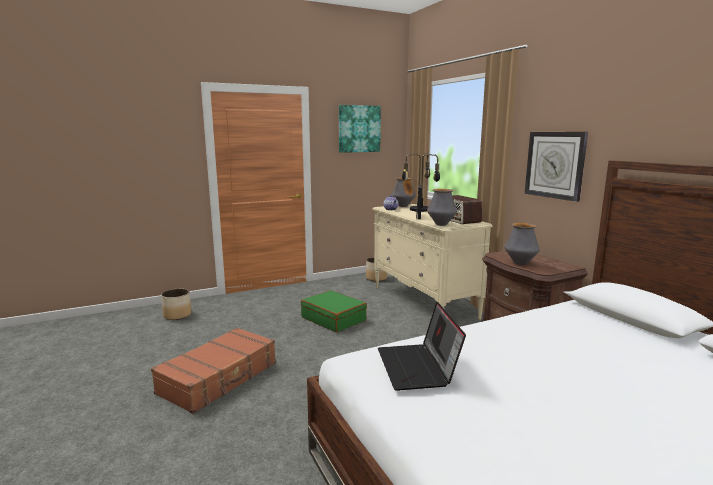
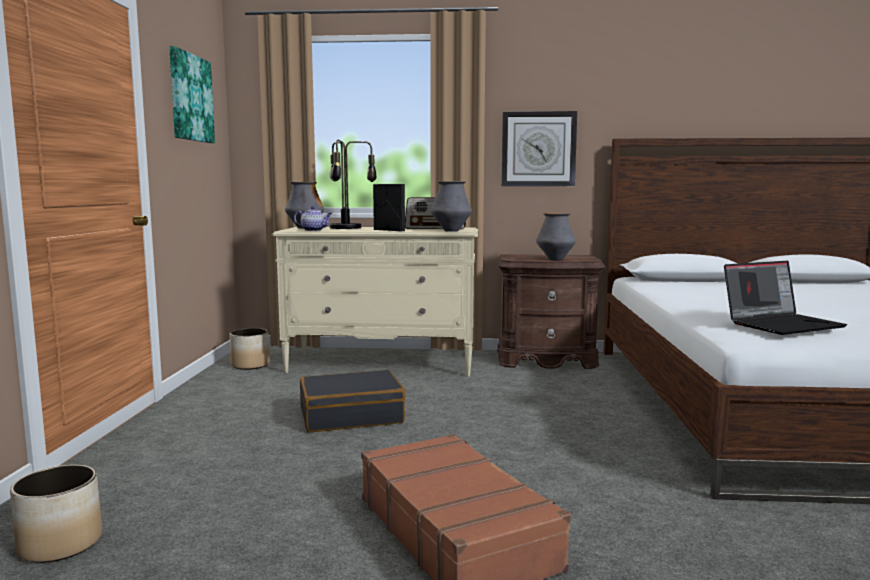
camera: 60 degrees left, 5 degrees down
green suitcase [301,290,367,332] -> black suitcase [300,370,405,433]
laptop [378,302,466,391] -> laptop turned 45 degrees counterclockwise [724,261,847,335]

